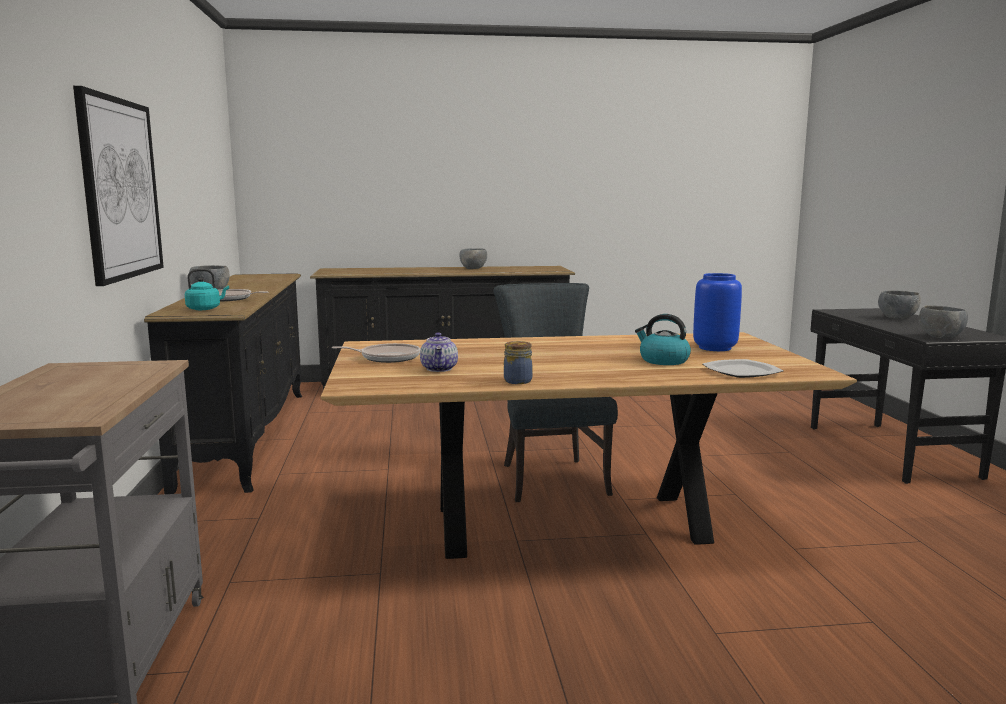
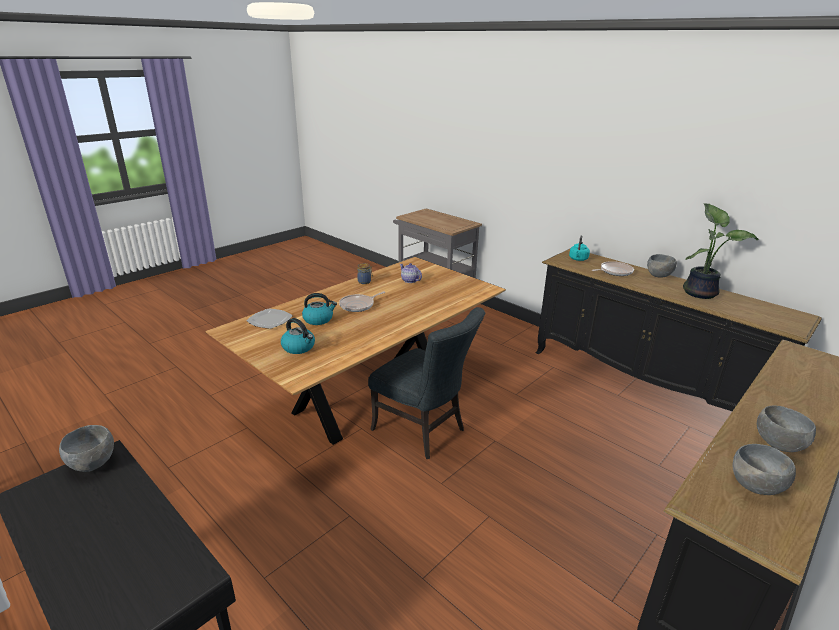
camera: 140 degrees right, 15 degrees up
picture [73,86,164,286] -> none
frying pan [332,343,420,363] -> frying pan moved to [339,292,385,312]
blue vase [693,273,742,351] -> kettle [281,318,315,354]
grey bowl [878,290,921,319] -> grey bowl moved to [733,444,796,495]
none -> potted plant [683,203,758,299]

